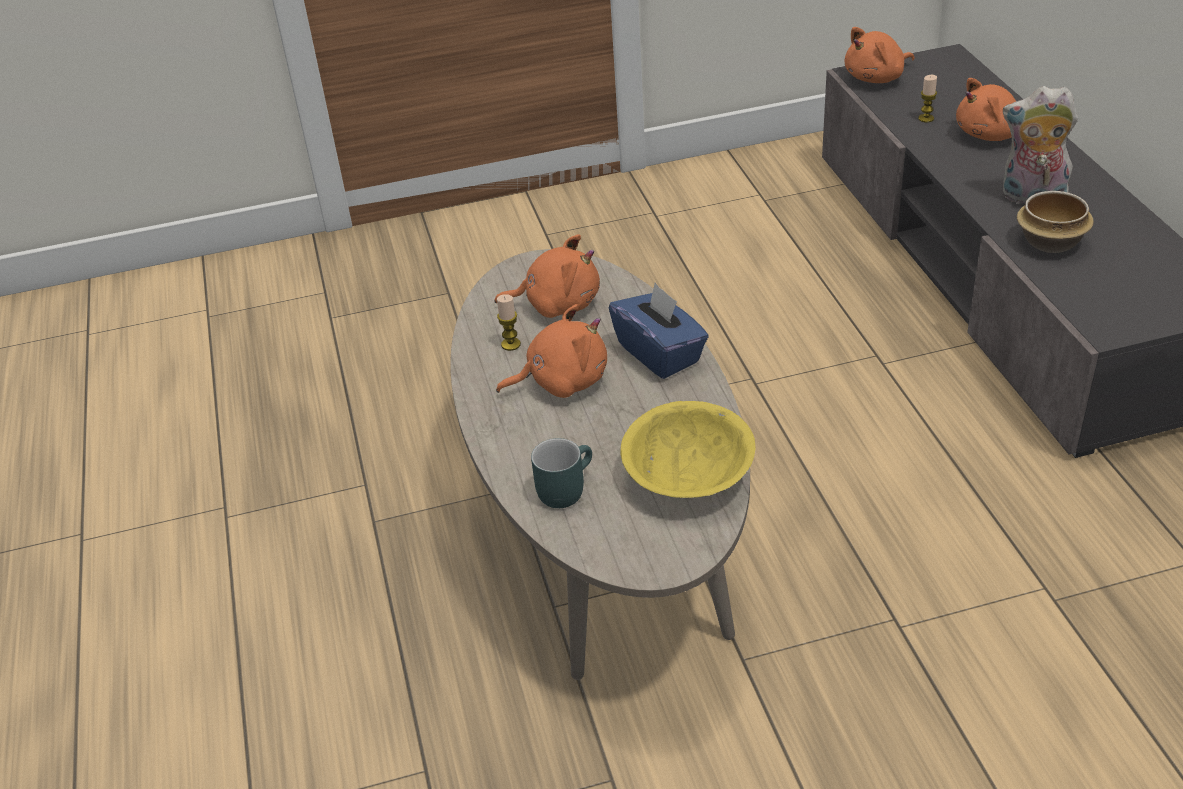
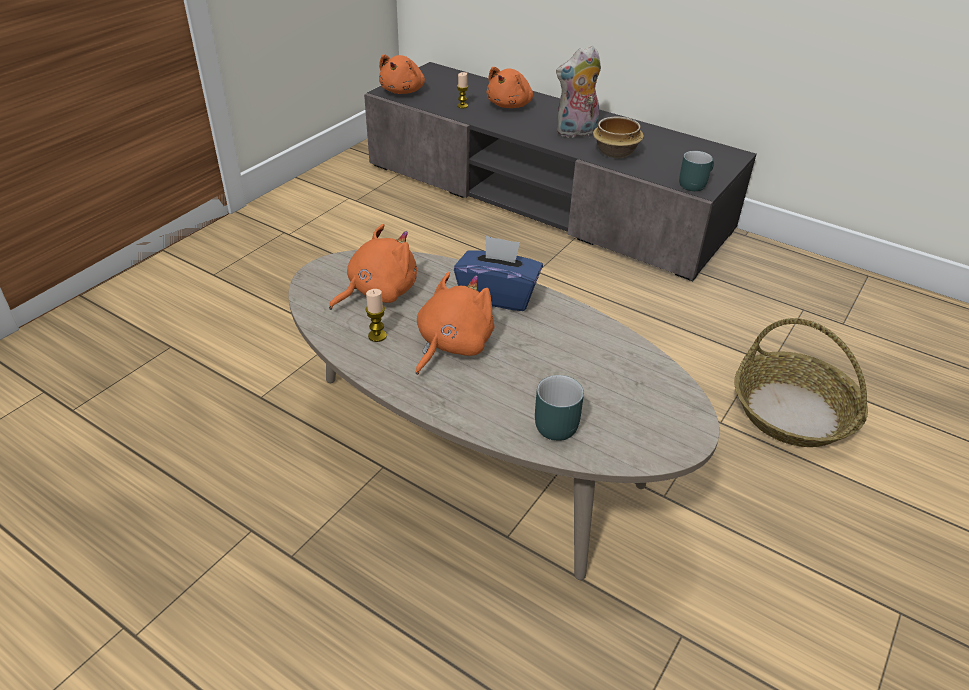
camera: 45 degrees left, 0 degrees up
yellow bowl [621,401,756,498] -> none
none -> turquoise mug [679,151,714,191]
none -> basket [735,318,868,447]

